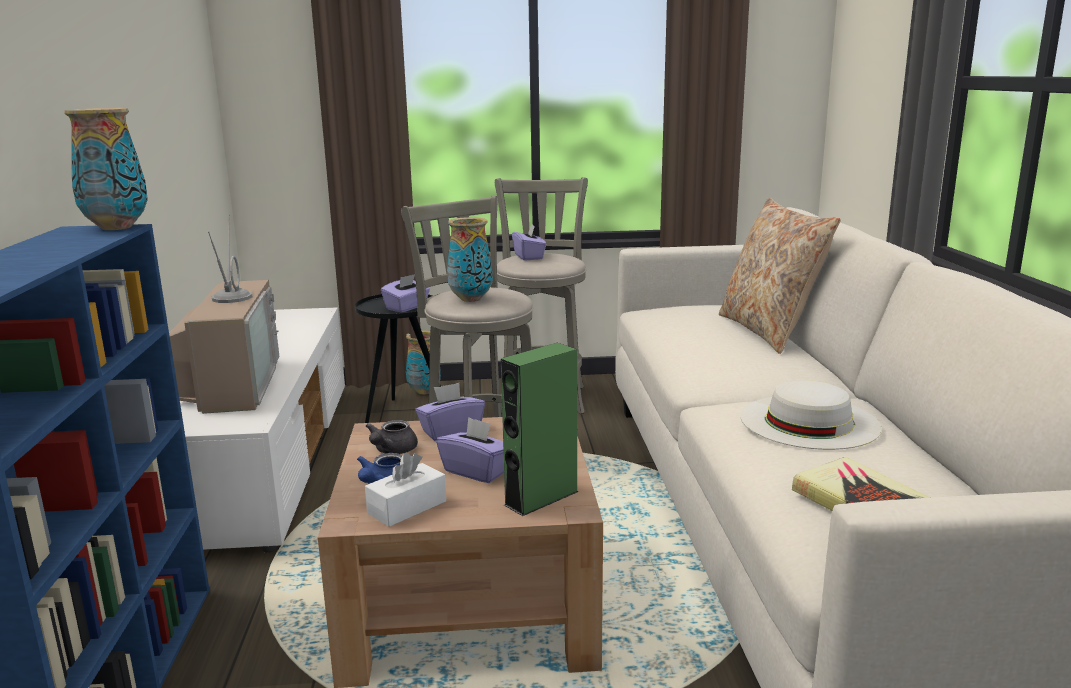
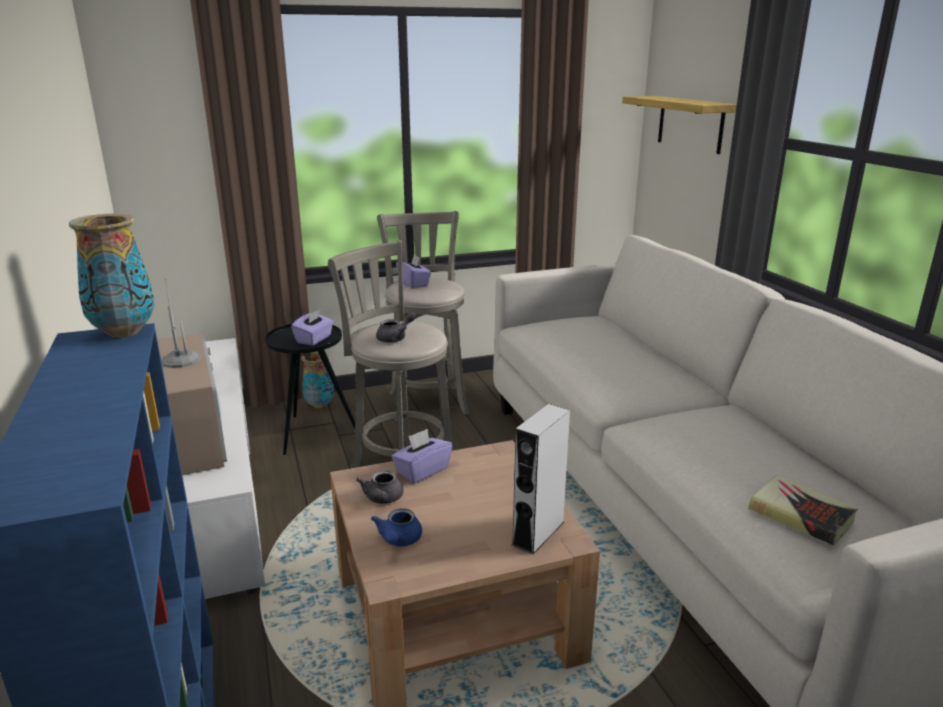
camera: 15 degrees left, 5 degrees up
white tissue box [365,453,446,527] -> none
purple tissue box [436,417,504,483] -> none
vase [447,217,493,302] -> grey teapot [376,312,416,343]
green speaker [501,343,579,516] -> grey speaker [512,404,570,555]
beige pillow [719,198,841,354] -> none
white hat [740,380,881,450] -> none
none -> shelf [622,96,737,154]

